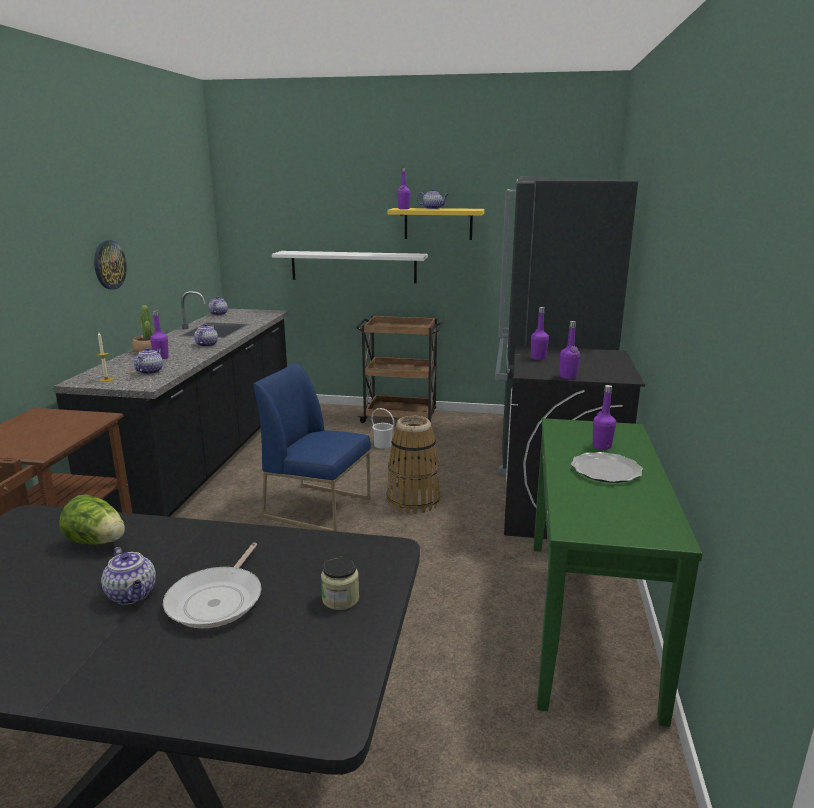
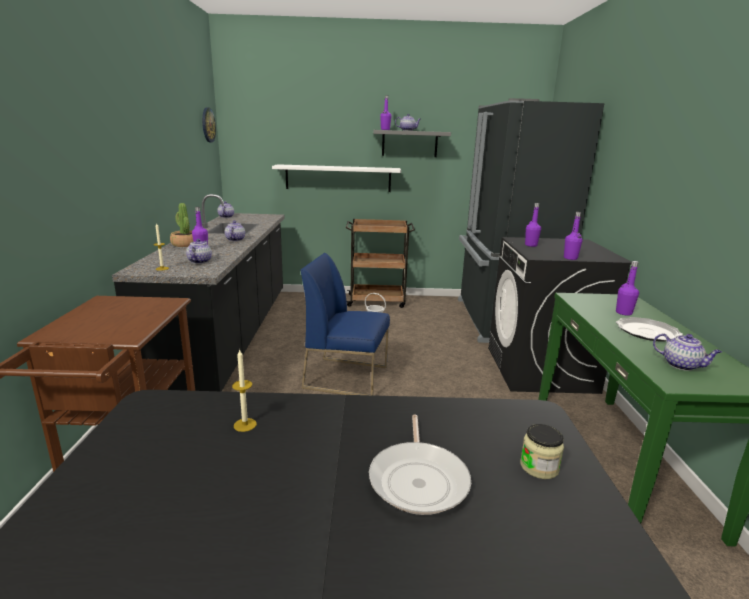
camera: 10 degrees left, 0 degrees up
lettuce [59,494,125,545] -> candle [232,349,257,432]
wall clock [94,240,127,289] -> wall clock moved to [202,108,216,142]
teapot [101,547,156,605] -> teapot moved to [653,333,722,371]
basket [386,416,440,514] -> none
yellow shelf [387,208,485,240] -> grey shelf [373,130,451,157]

